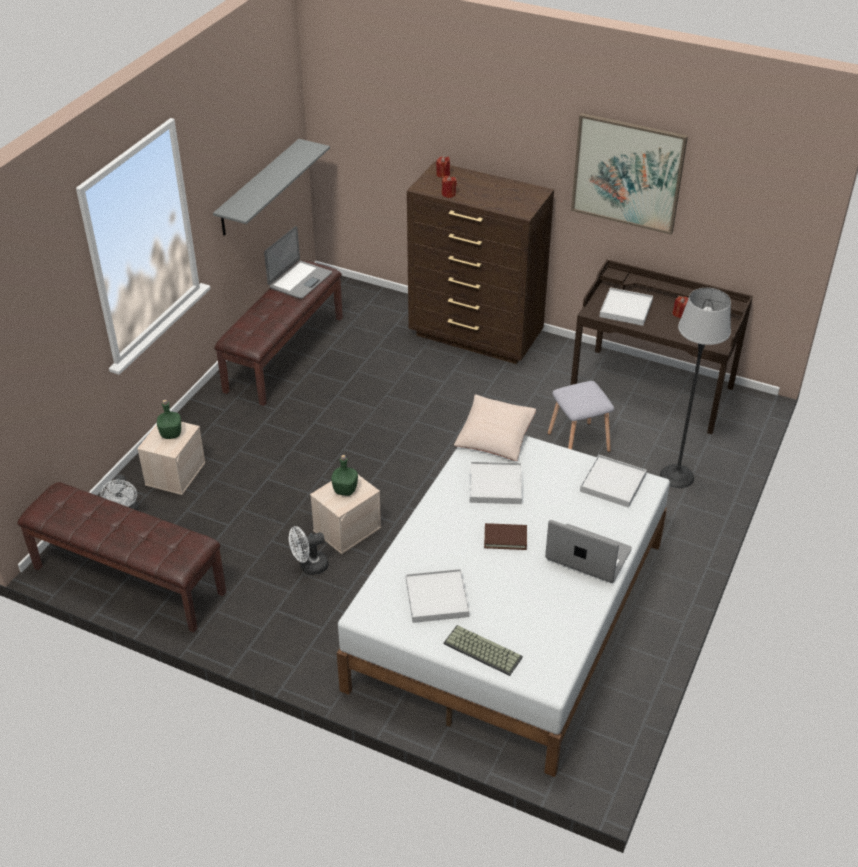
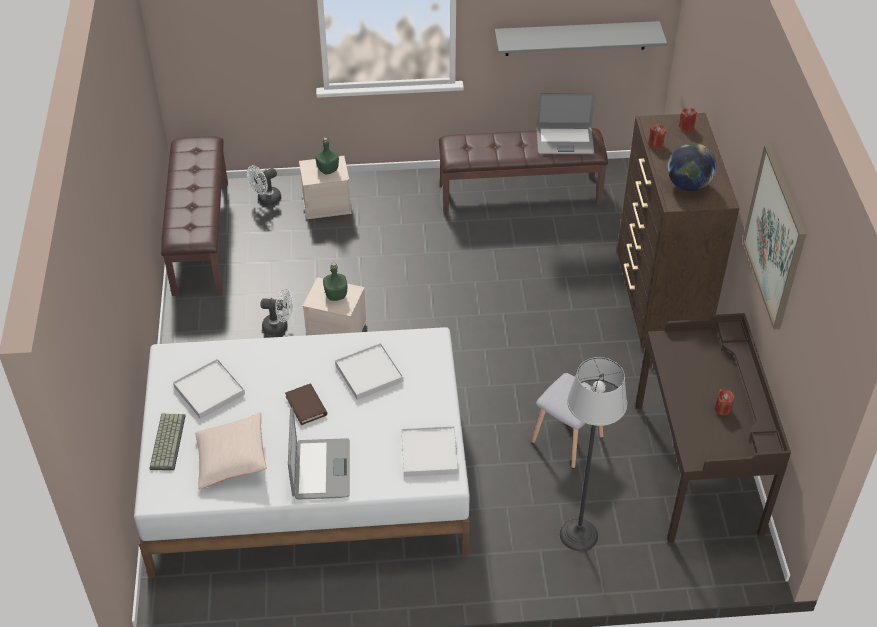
camera: 60 degrees right, 5 degrees up
white fan [289,526,328,575] -> white fan turned 150 degrees clockwise [261,289,293,336]
beige pillow [454,395,536,461] -> beige pillow moved to [195,412,266,490]
white tray [599,287,653,326] -> none
none -> globe [668,143,716,191]

